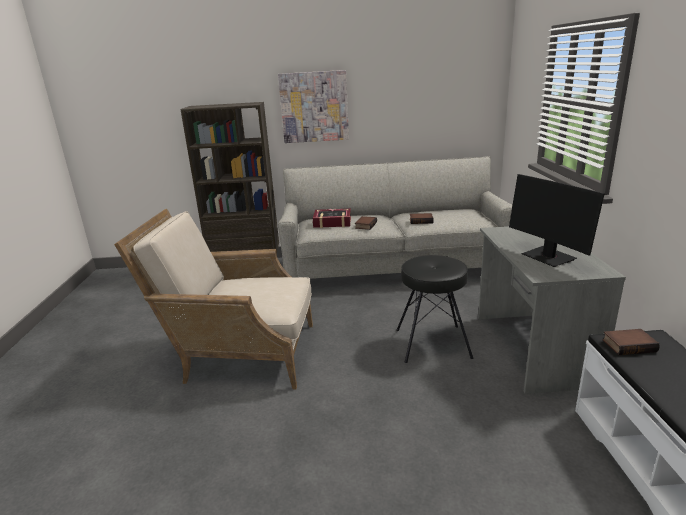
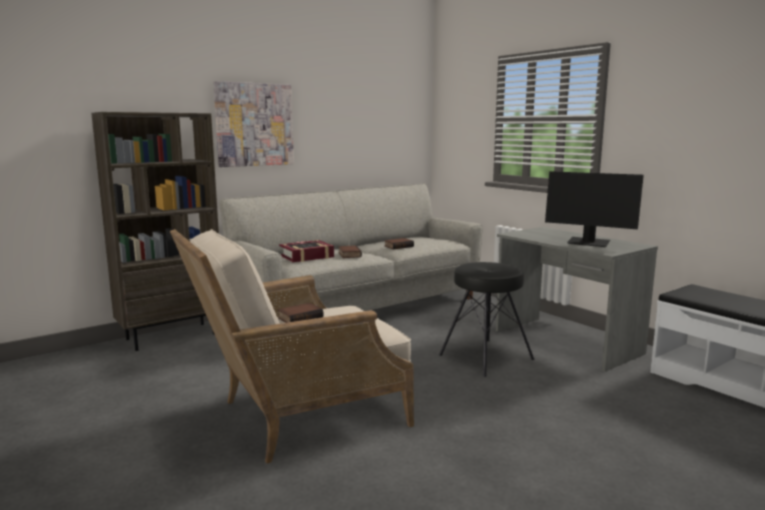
camera: 35 degrees left, 10 degrees down
book [602,329,660,355] -> book moved to [278,303,323,323]

